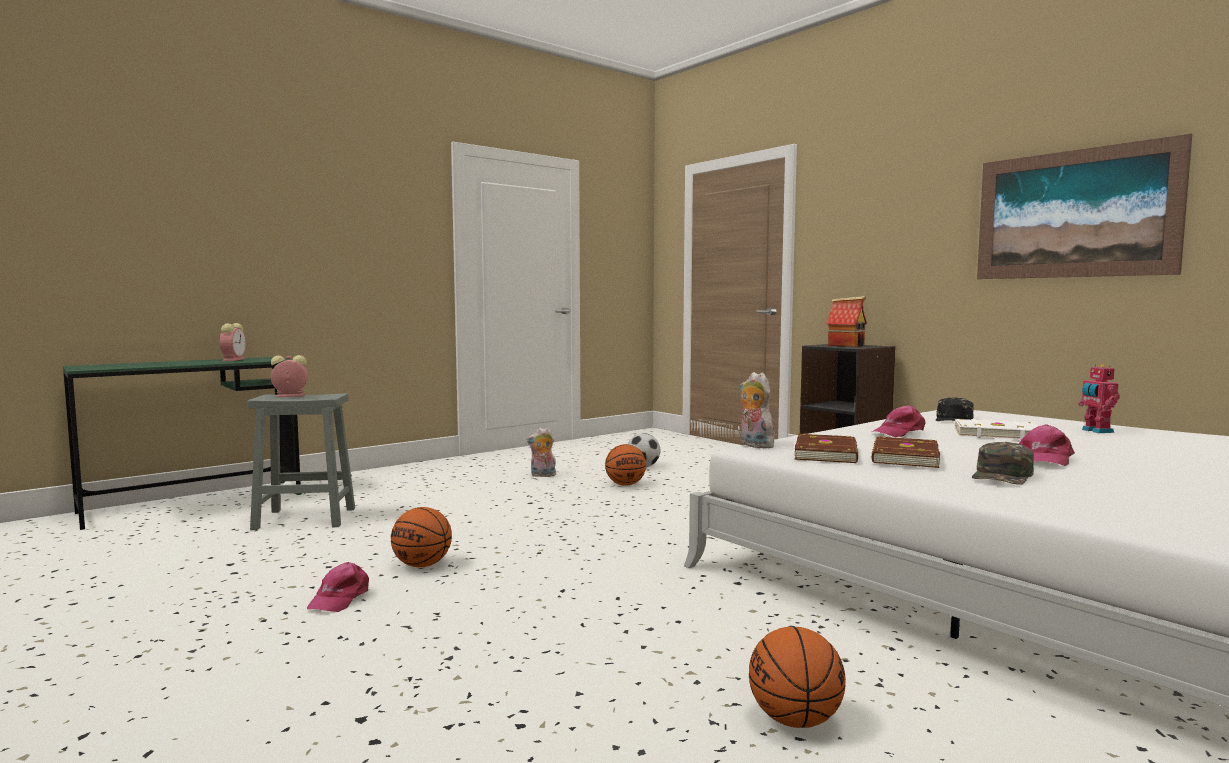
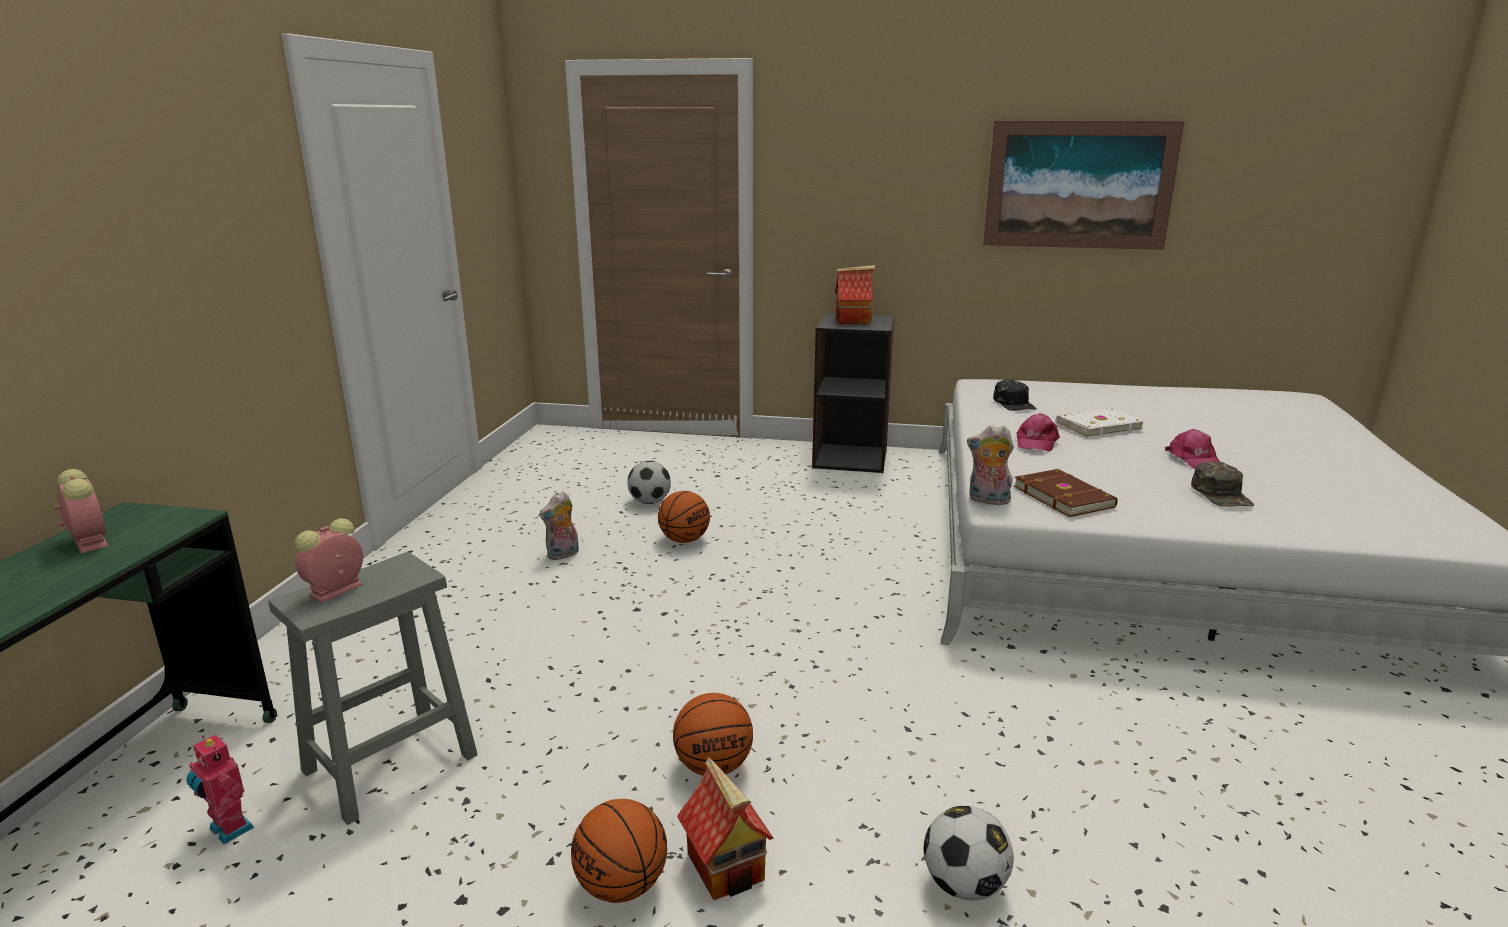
camera: 40 degrees left, 15 degrees up
pink cap [307,562,369,612] -> toy house [677,757,774,900]
basketball [749,627,846,728] -> basketball moved to [571,799,667,903]
brown book [872,436,940,468] -> none
toy robot [1078,364,1120,433] -> toy robot moved to [186,735,254,844]
none -> football [924,806,1014,900]

